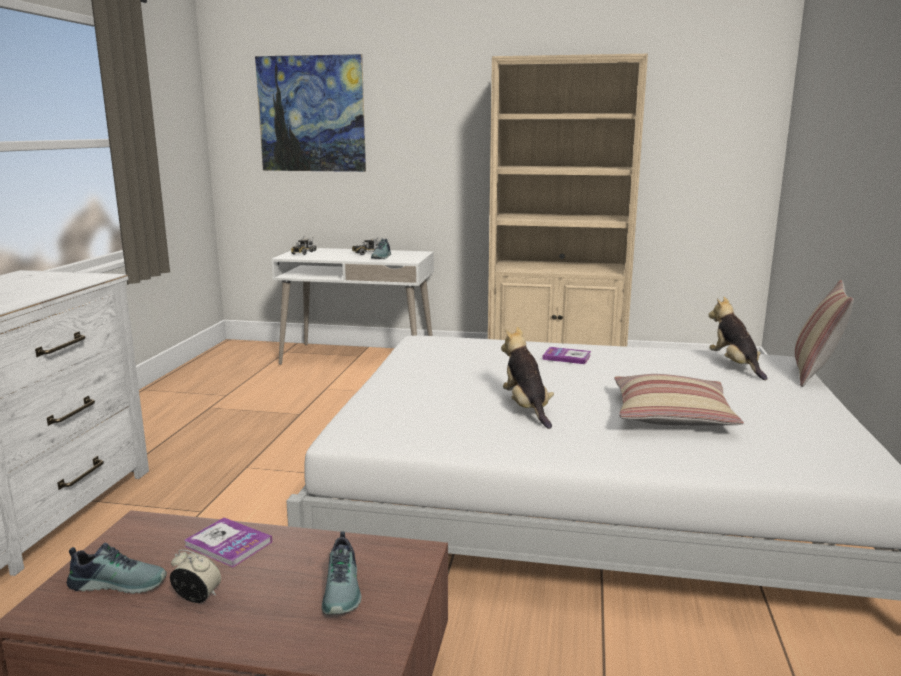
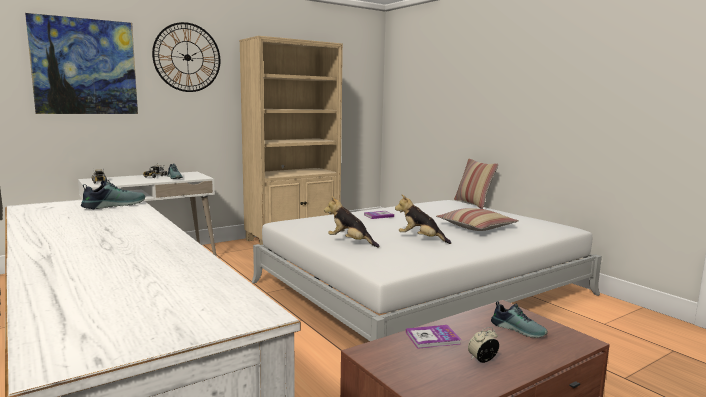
camera: 45 degrees left, 5 degrees down
shoe [67,543,167,594] -> shoe moved to [81,179,145,209]
plush toy [709,297,767,380] -> plush toy moved to [324,196,379,247]
none -> wall clock [152,22,220,92]

